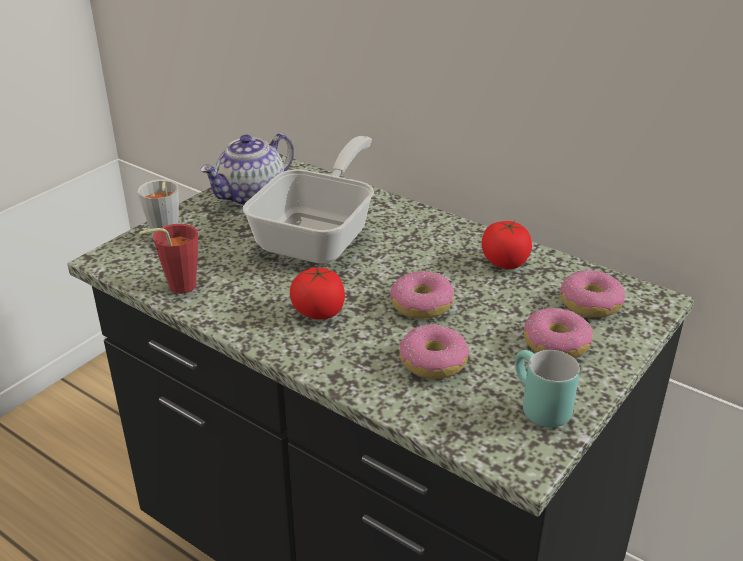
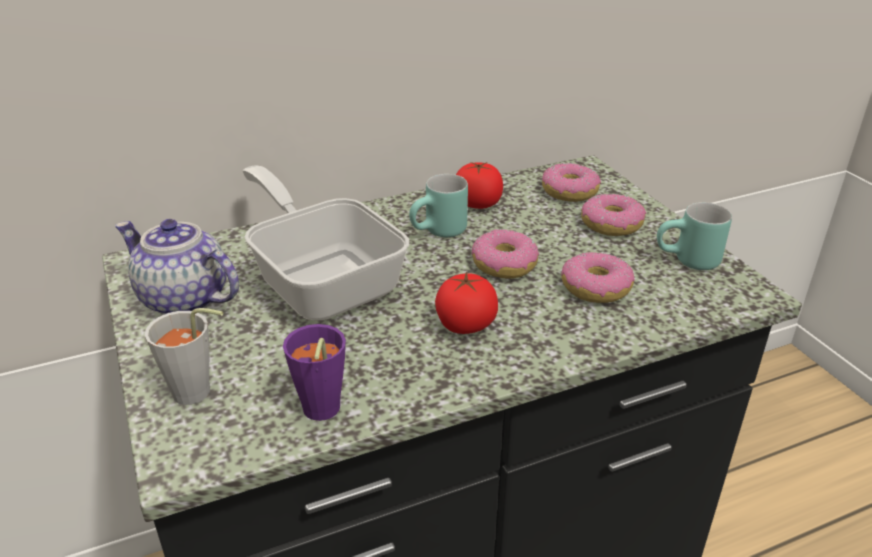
camera: 60 degrees left, 0 degrees up
red cup [139,224,198,294] -> purple cup [283,324,346,421]
teapot [200,133,294,206] -> teapot turned 135 degrees clockwise [115,219,239,315]
none -> turquoise mug [409,174,468,237]

